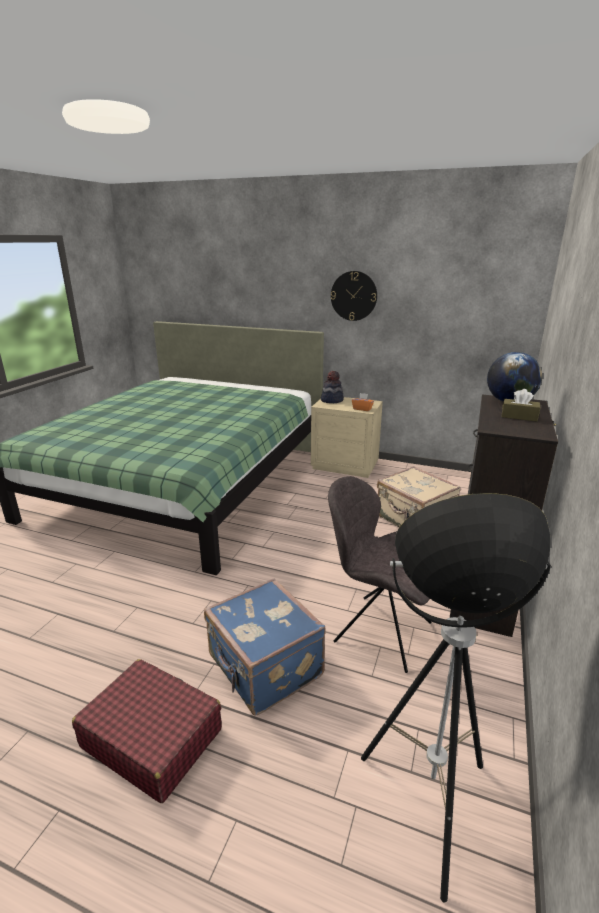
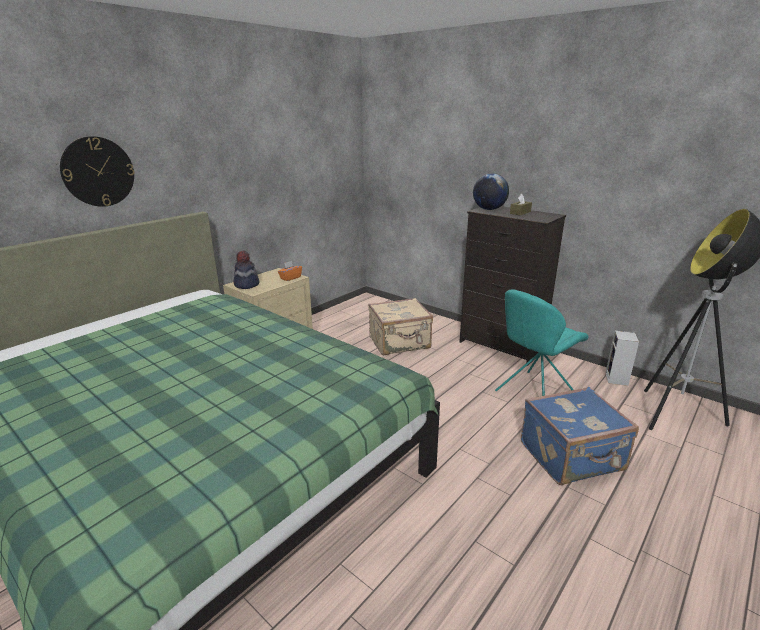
camera: 70 degrees left, 0 degrees up
red suitcase [72,659,222,803] -> none
grey chair [328,476,432,673] -> turquoise chair [495,289,588,396]
wall clock [331,271,377,321] -> wall clock moved to [60,136,134,207]
none -> speaker [606,331,639,386]

